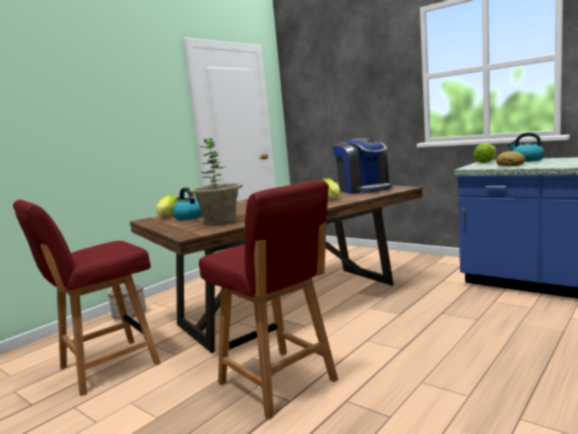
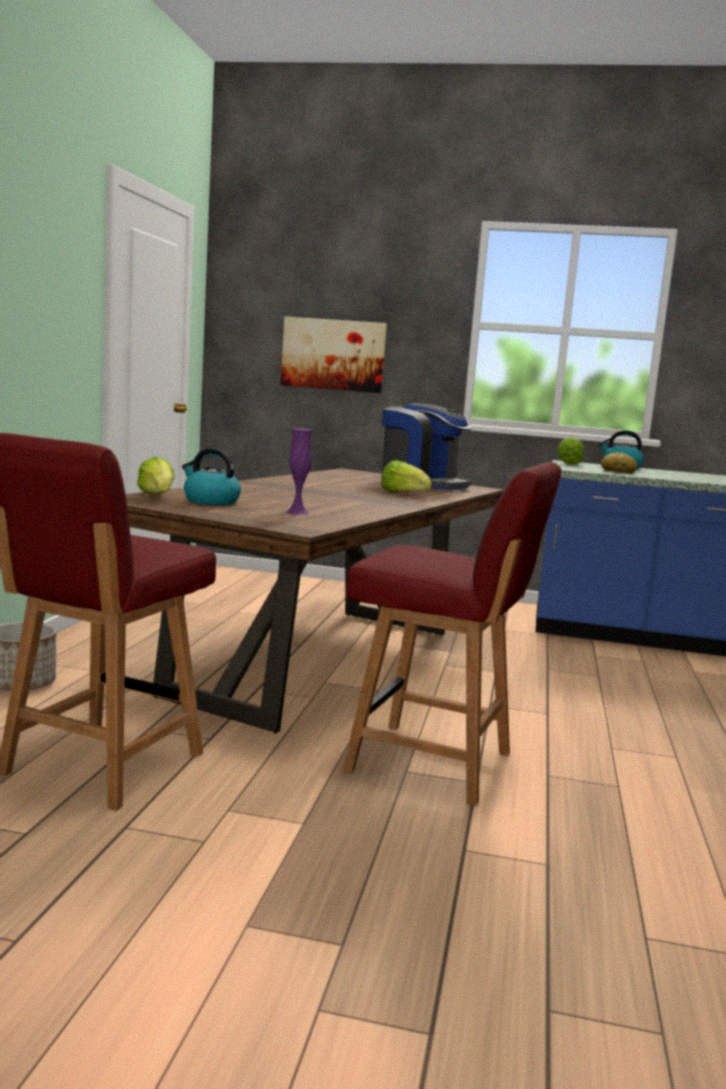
camera: 30 degrees left, 0 degrees up
potted plant [189,138,243,225] -> purple vase [286,428,313,515]
none -> picture [281,317,387,393]

